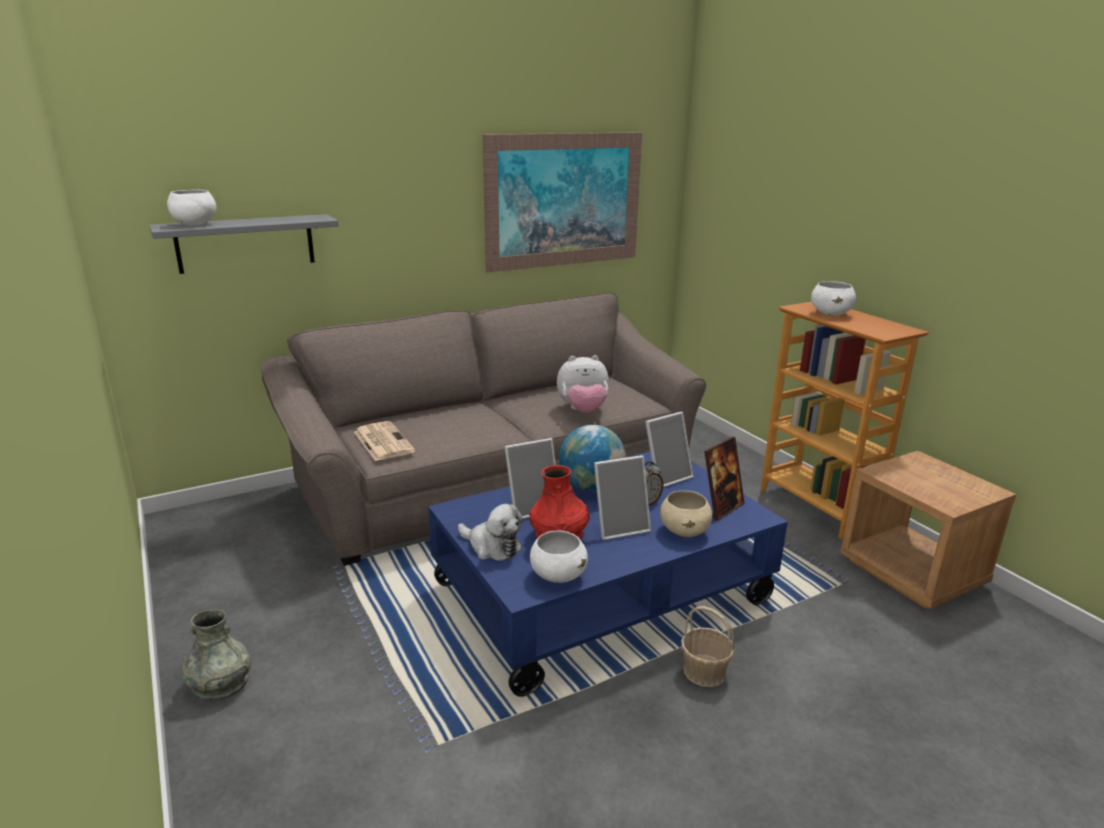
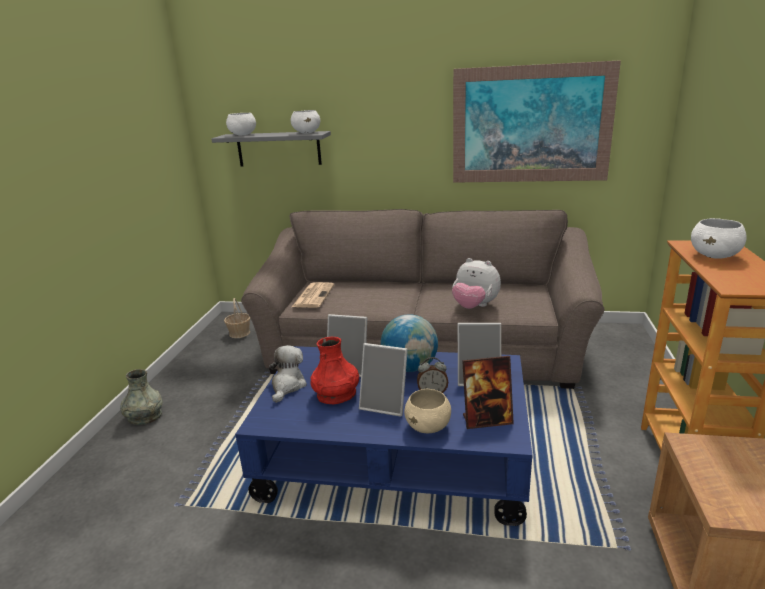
camera: 40 degrees right, 0 degrees up
plush toy [458,504,523,561] -> plush toy turned 150 degrees counterclockwise [269,345,307,403]
white bowl [530,530,588,583] -> white bowl moved to [290,110,320,133]
basket [681,606,735,687] -> basket moved to [224,298,250,338]

